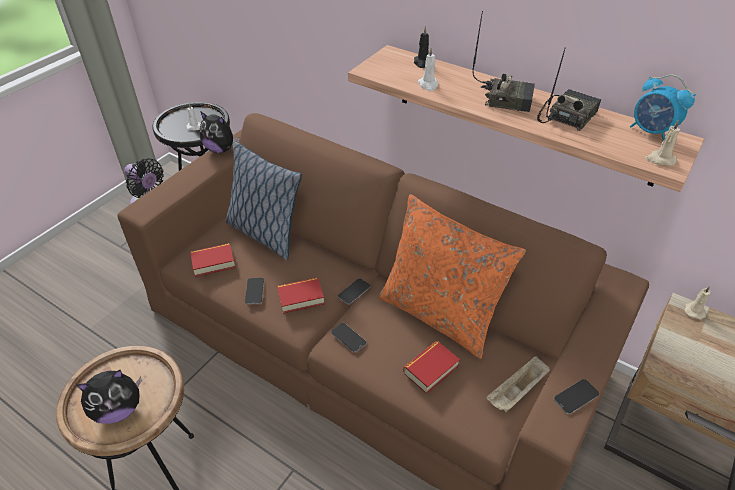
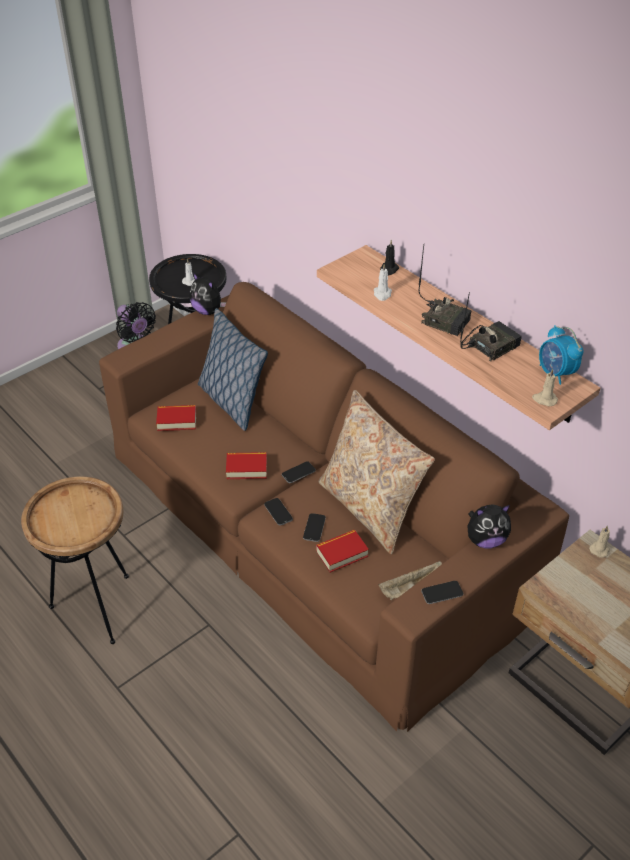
camera: 15 degrees right, 0 degrees up
plush toy [77,370,142,424] -> plush toy moved to [467,505,511,548]
phone [245,278,264,304] -> phone moved to [303,513,326,542]
orange pillow [379,194,526,359] -> beige pillow [319,390,435,554]

